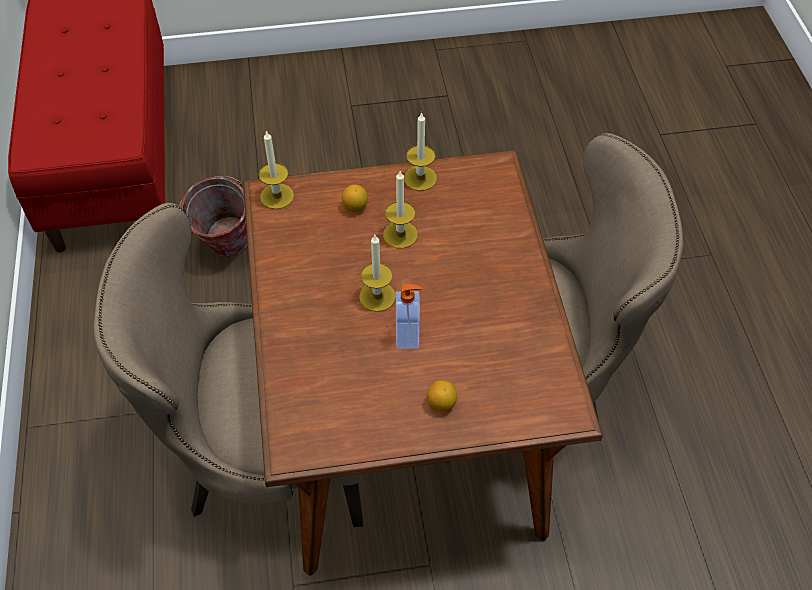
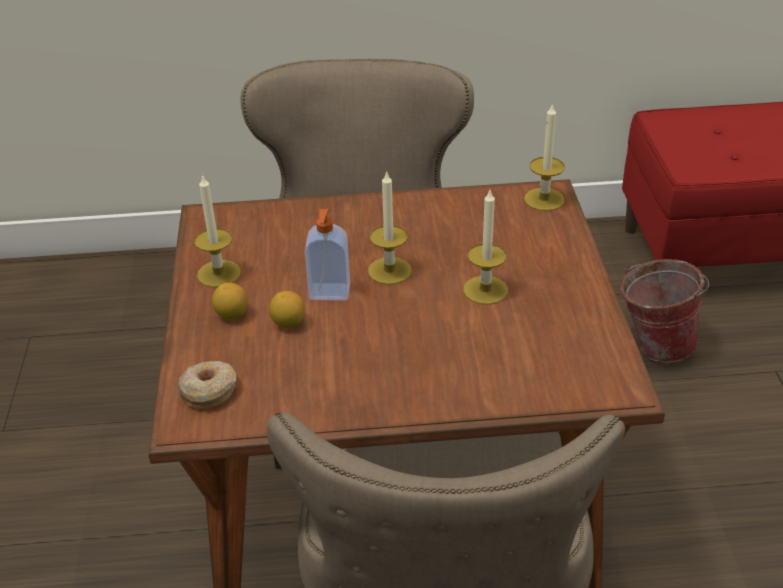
camera: 95 degrees right, 15 degrees down
lemon [342,184,368,212] -> lemon moved to [269,291,305,328]
candle [404,112,437,191] -> candle moved to [194,174,241,288]
none -> donut [178,361,236,408]

